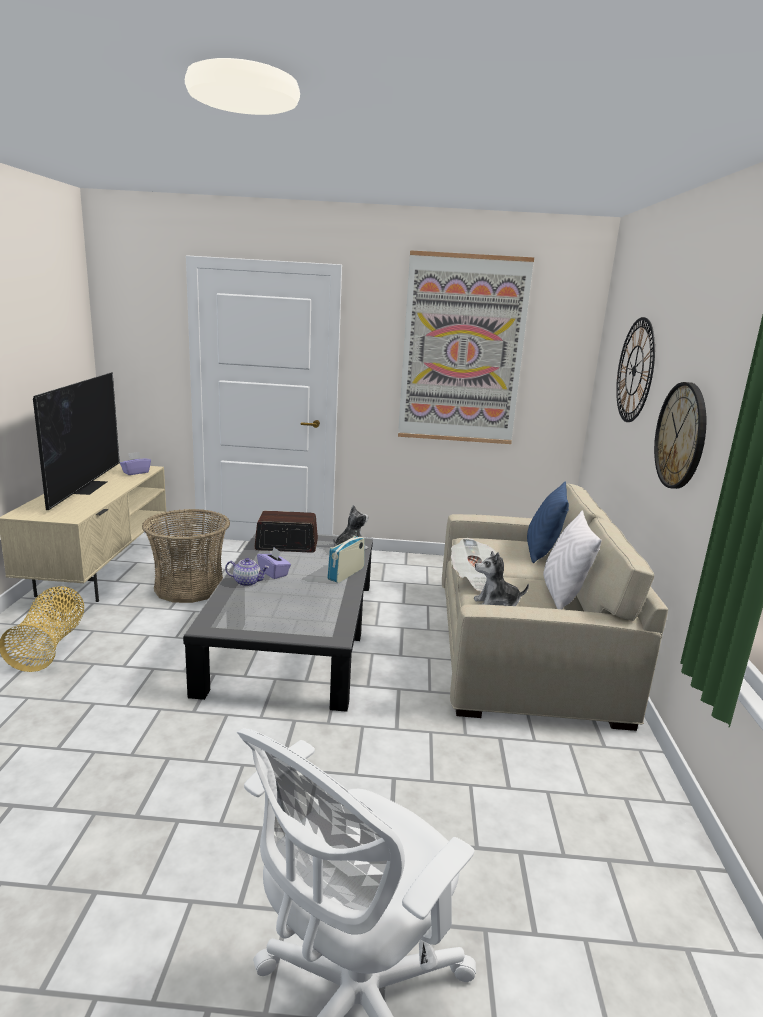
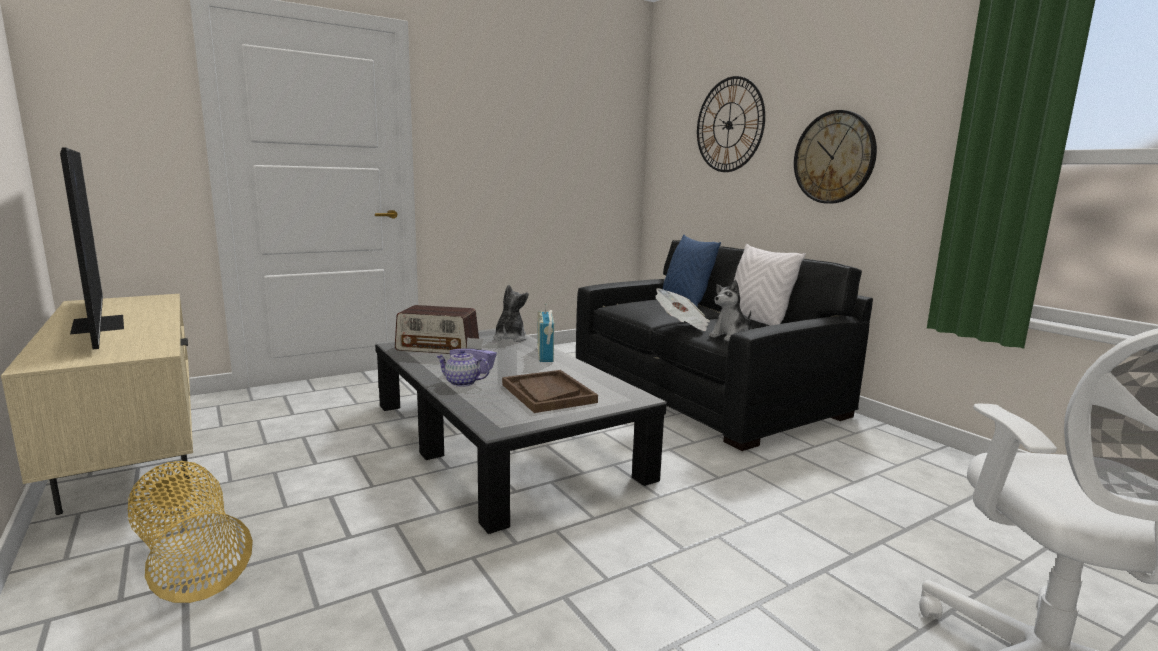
camera: 35 degrees left, 5 degrees down
purple tissue box [120,452,151,475] -> none
basket [142,509,230,603] -> none
teapot [225,558,269,586] -> teapot turned 135 degrees counterclockwise [436,350,490,387]
radio [255,511,318,553] -> radio turned 135 degrees counterclockwise [395,305,479,354]
picture [398,250,534,444] -> none
beige sofa [442,483,668,731] -> black sofa [576,240,873,451]
none -> brown tray [502,370,598,413]

